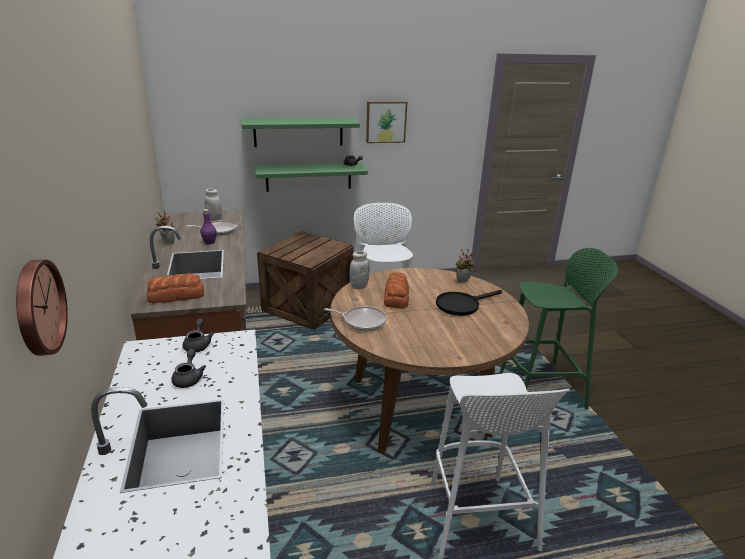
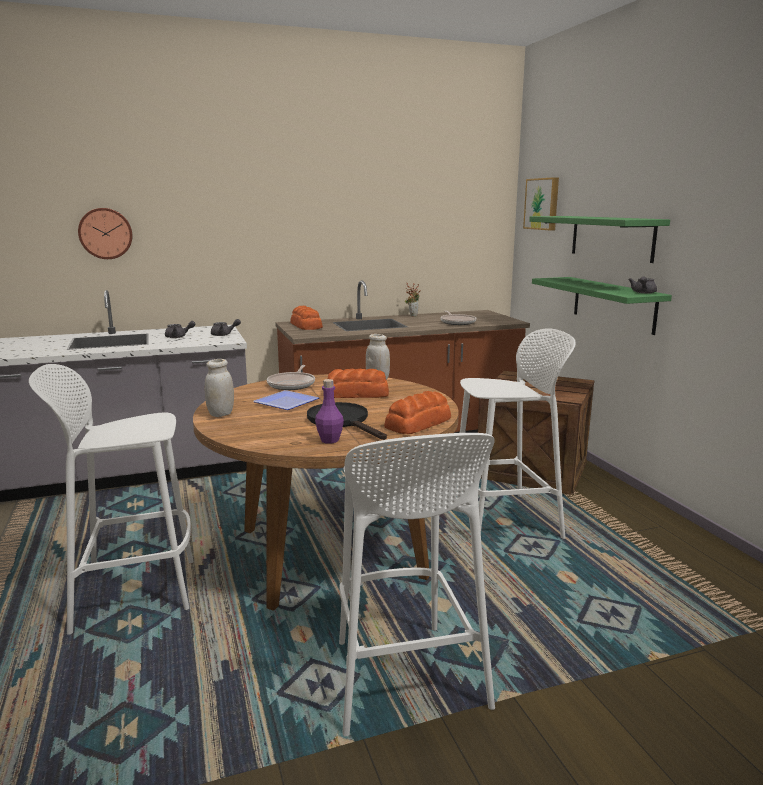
camera: 85 degrees right, 10 degrees down
purple bottle [200,209,217,244] -> purple bottle moved to [315,379,344,444]
white jar [204,189,222,221] -> white jar moved to [205,359,234,417]
picture [366,101,407,143] -> picture moved to [523,177,559,230]
potted plant [456,249,475,283] -> bread [384,391,451,434]
green stool [500,248,618,410] -> white stool [339,433,495,736]
none -> plate [253,390,319,410]

